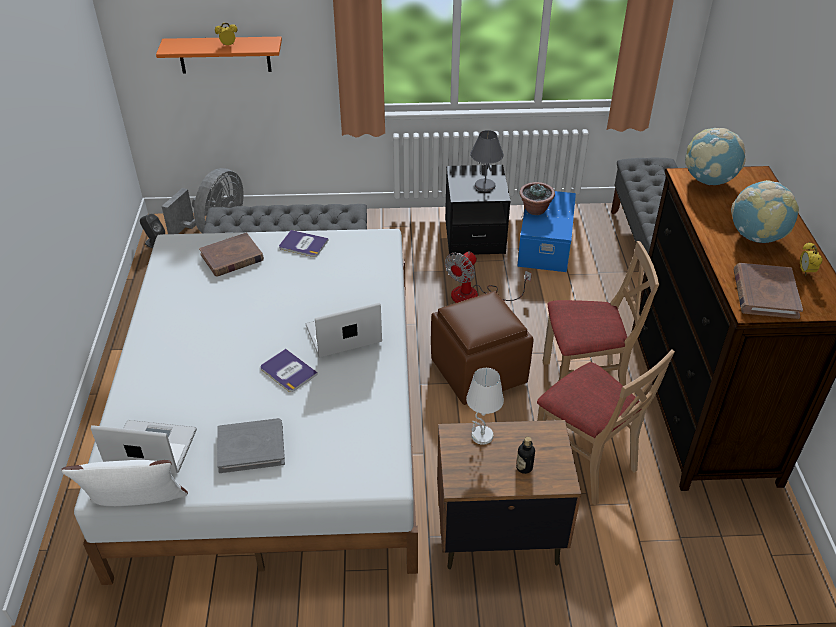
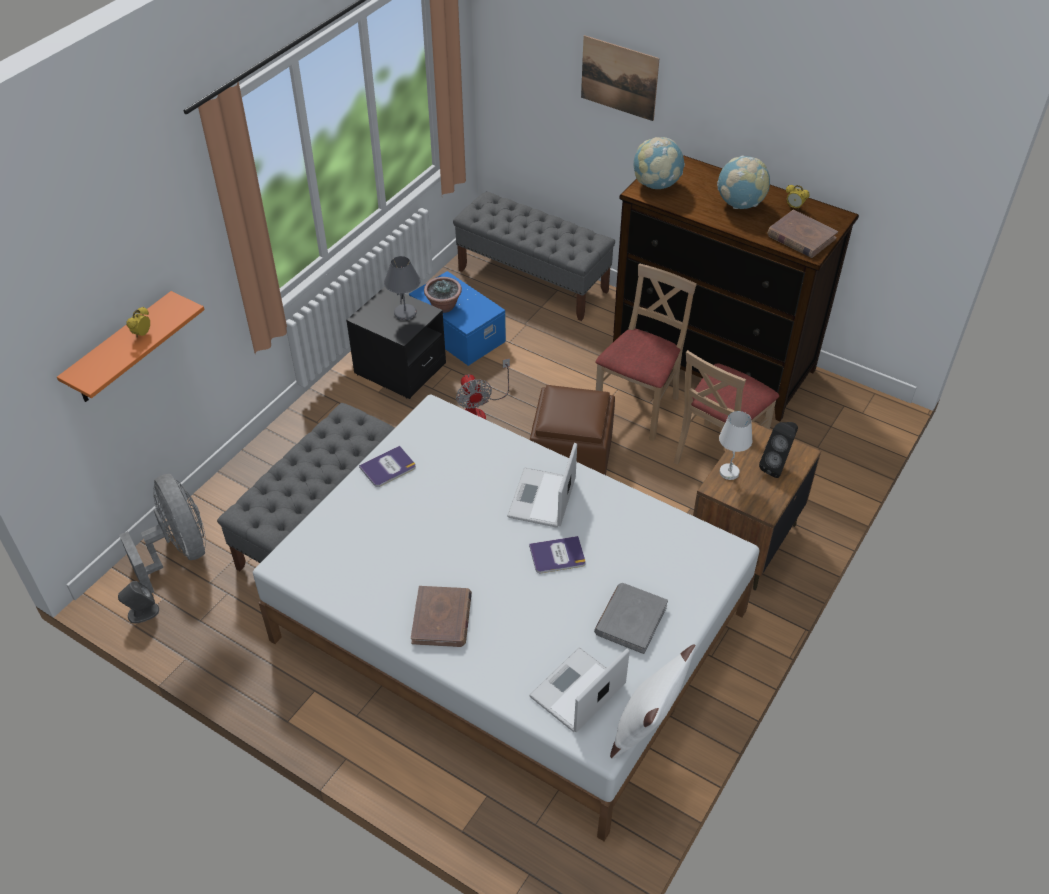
camera: 55 degrees left, 5 degrees up
brown book [199,233,264,277] -> brown book moved to [411,586,472,647]
bottle [516,437,535,474] -> black speaker [759,422,798,478]
beige chair [537,349,675,506] -> beige chair turned 135 degrees clockwise [674,350,779,465]
none -> picture [581,35,660,121]

